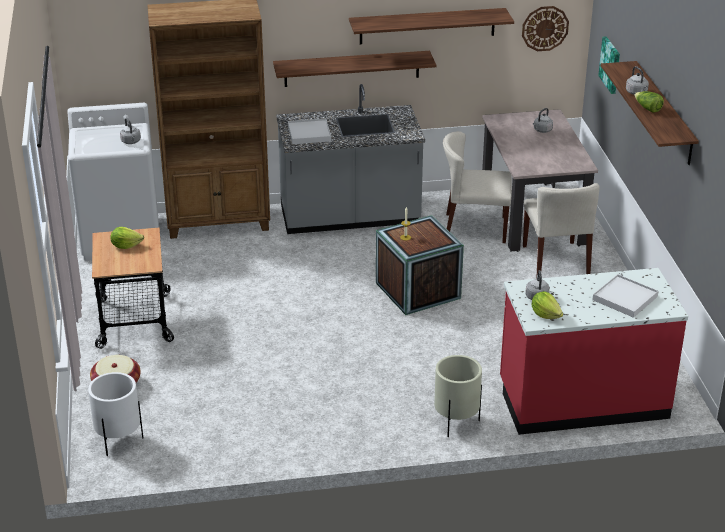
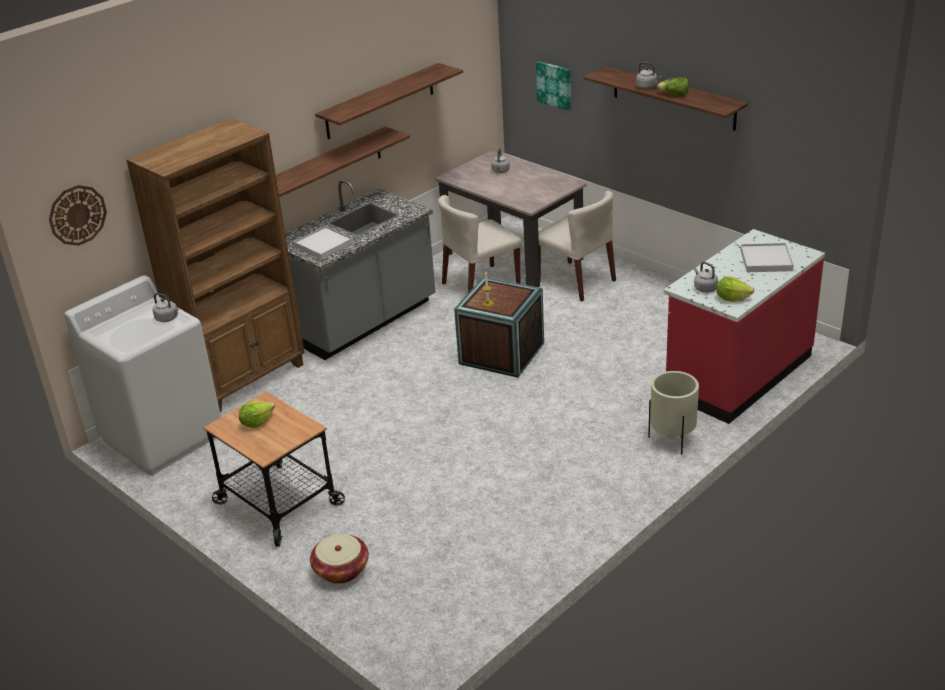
camera: 35 degrees left, 0 degrees up
white planter [88,372,143,456] -> none
wall clock [522,6,569,51] -> wall clock moved to [49,185,107,246]

